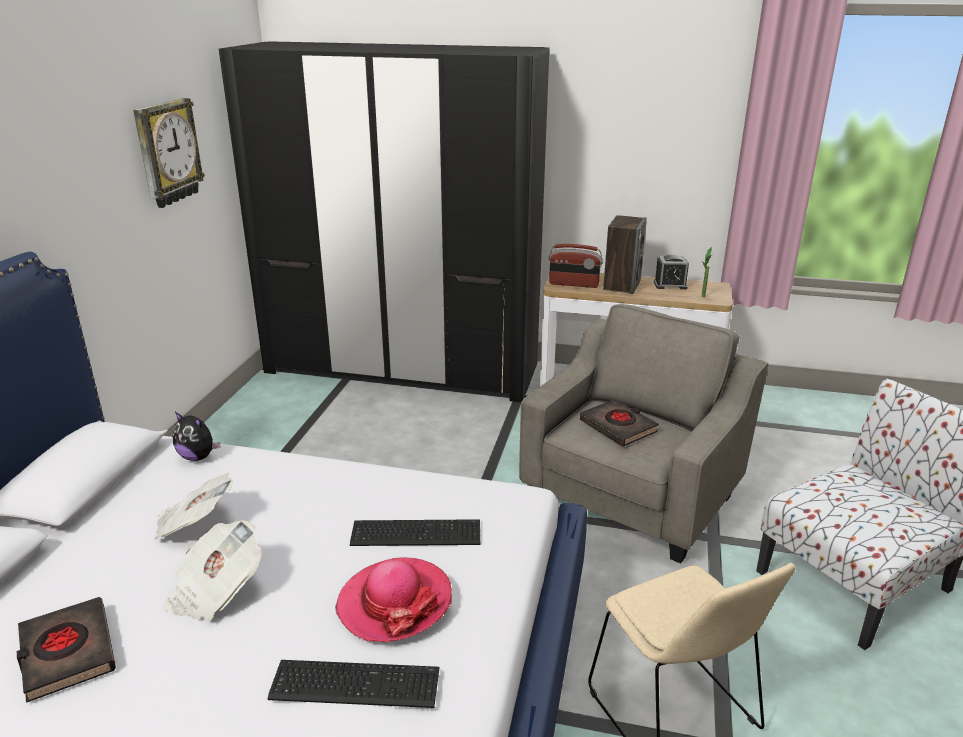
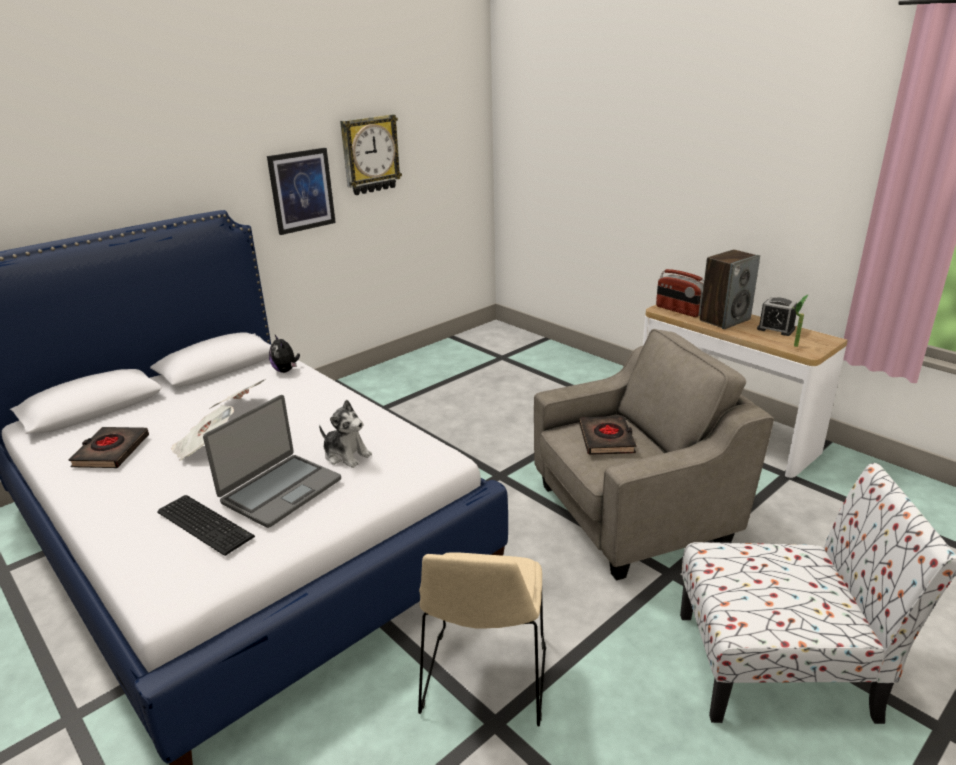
camera: 35 degrees right, 0 degrees up
black wardrobe [219,41,549,402] -> none
hat [335,557,452,642] -> laptop [203,395,341,528]
keyboard [350,519,480,546] -> plush toy [319,400,372,468]
none -> picture [267,148,336,235]

